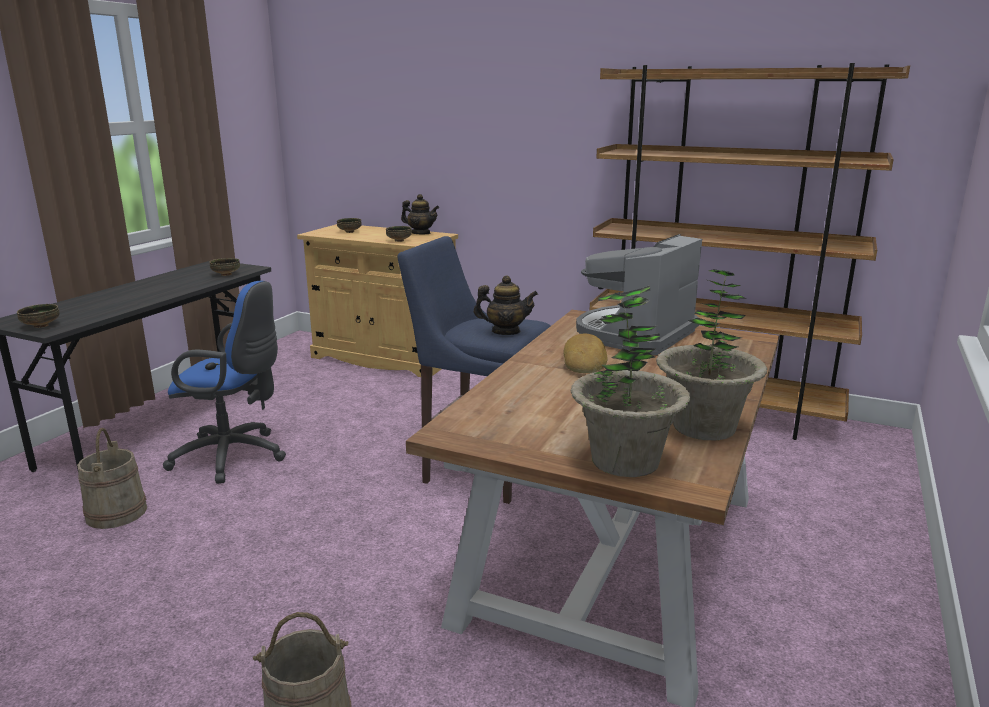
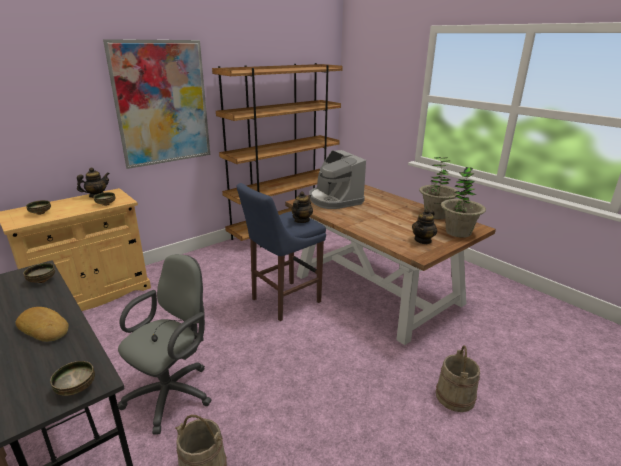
camera: 65 degrees left, 5 degrees up
blue office chair [163,281,286,484] -> grey office chair [118,254,212,435]
bread [564,334,608,373] -> bread moved to [15,307,69,342]
none -> picture [103,39,210,169]
none -> teapot [412,209,437,244]

